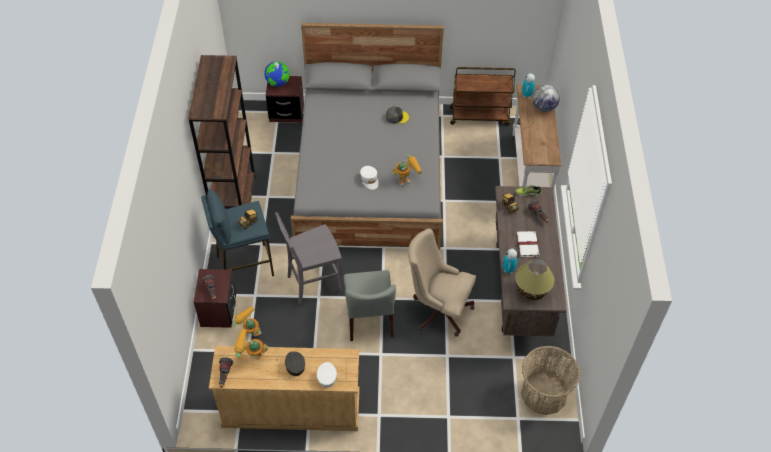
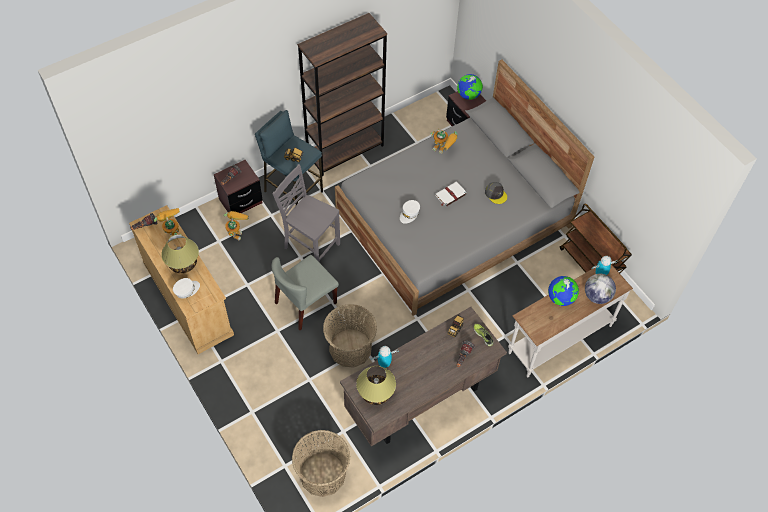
camera: 55 degrees right, 5 degrees up
grey cap [285,351,305,376] -> table lamp [161,234,199,273]
toy robot [393,155,422,187] -> toy robot moved to [430,129,458,154]
beige office chair [408,229,476,337] -> basket [323,304,377,368]
white book [517,231,540,259] -> white book moved to [435,182,467,207]
none -> globe [548,276,579,306]

